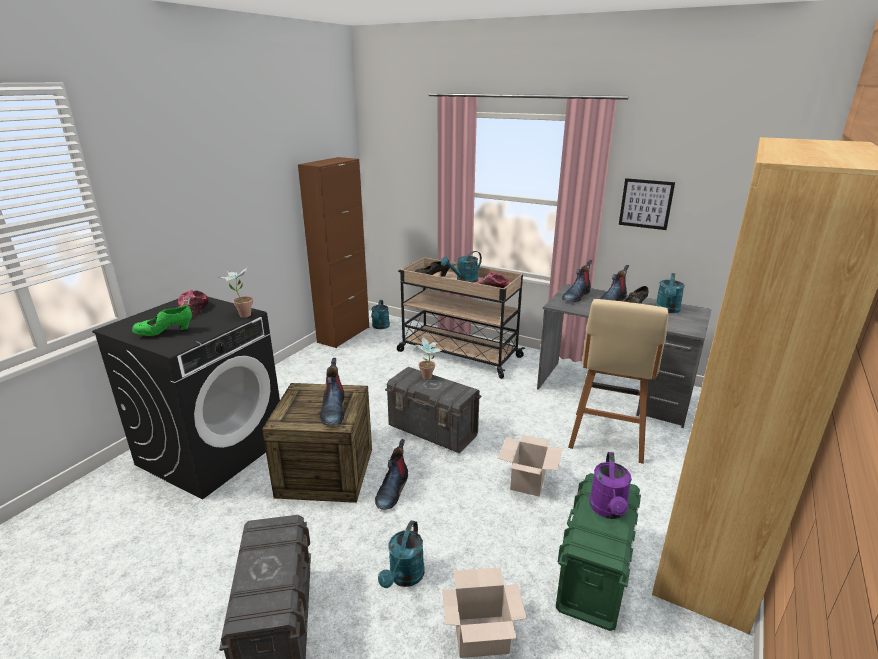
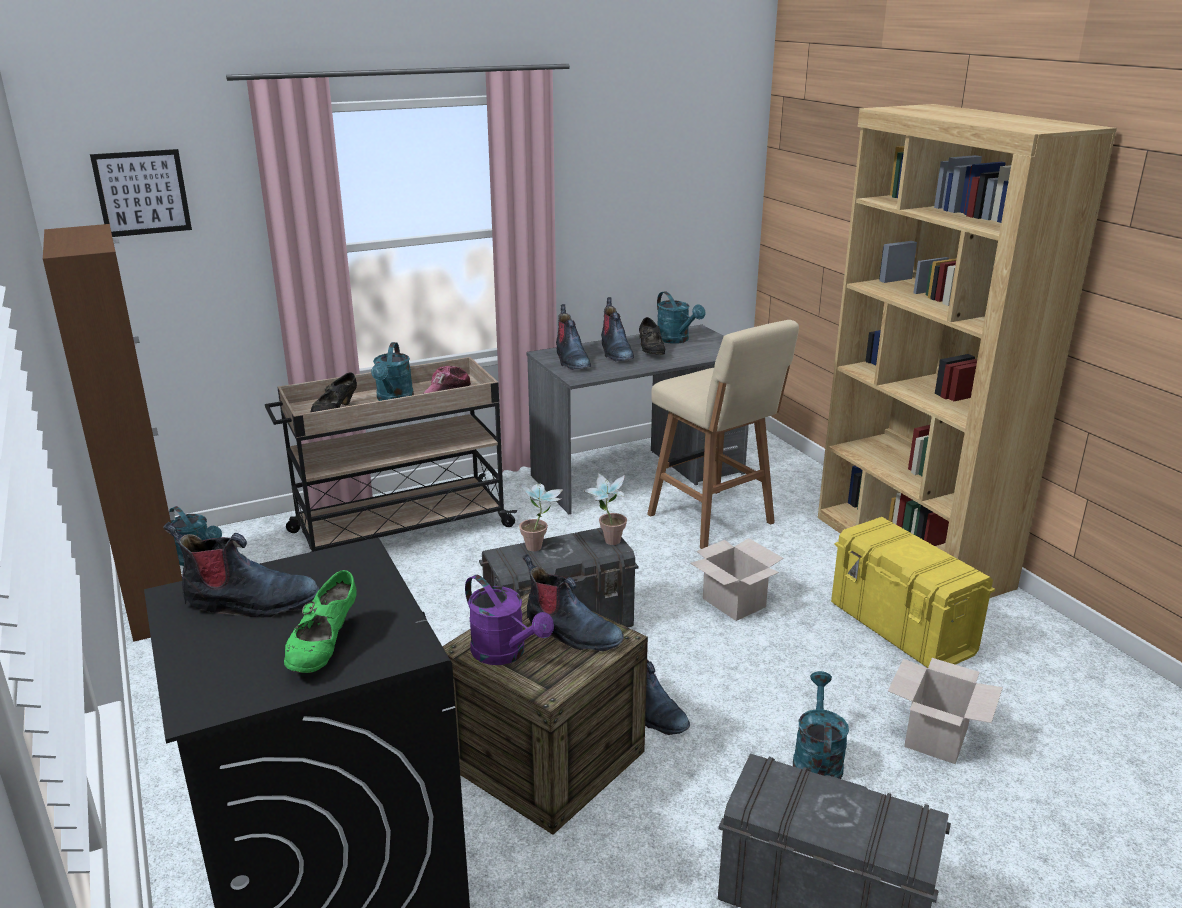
camera: 55 degrees left, 0 degrees up
cap [178,290,208,317] -> boot [163,522,319,618]
potted plant [219,267,253,318] -> potted plant moved to [584,473,627,545]
turquoise watering can [378,520,425,588] -> turquoise watering can turned 135 degrees counterclockwise [793,671,849,779]
green storage box [556,473,641,631] -> yellow storage box [831,517,995,668]
purple watering can [589,452,632,519] -> purple watering can moved to [465,575,554,665]
picture [619,178,675,230] -> picture moved to [90,149,192,237]

